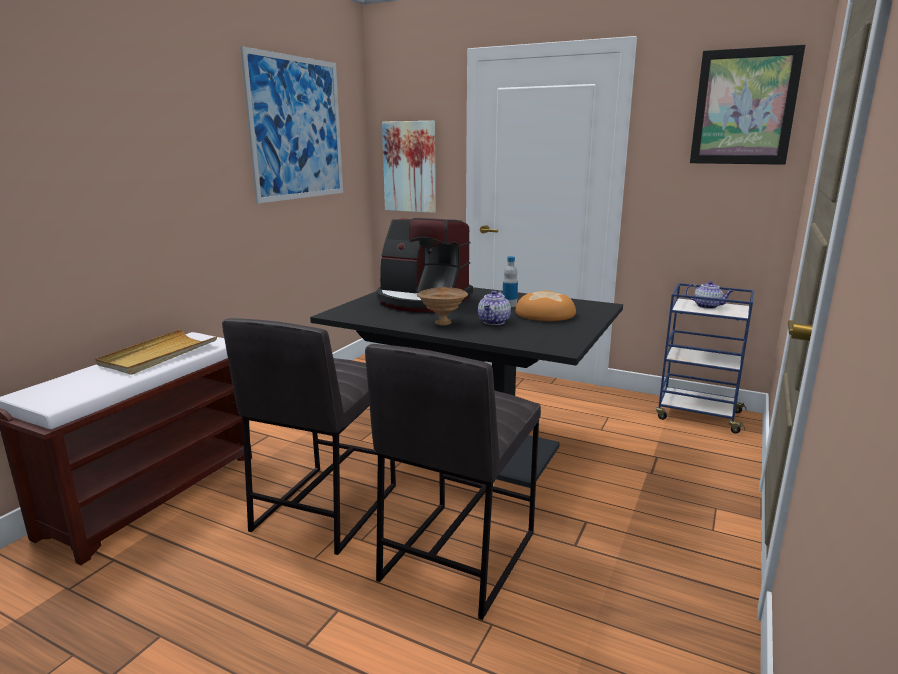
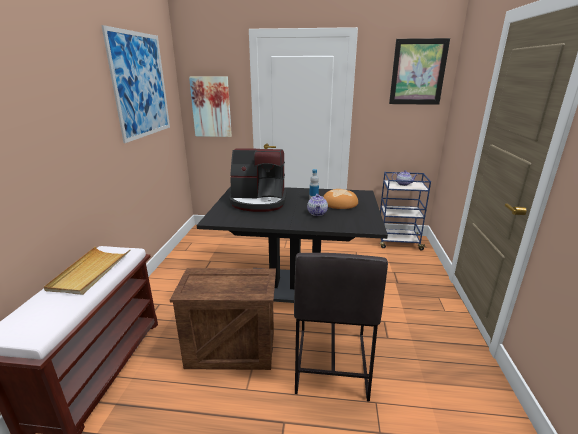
camera: 20 degrees left, 5 degrees up
grey stool [222,318,396,555] -> crate [170,268,276,370]
brown bowl [417,287,468,325] -> none

